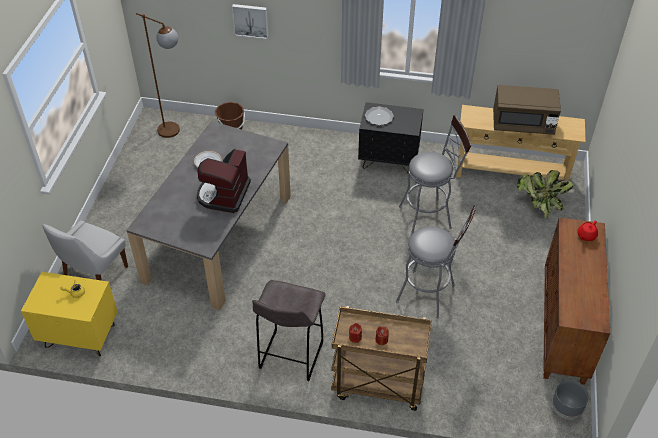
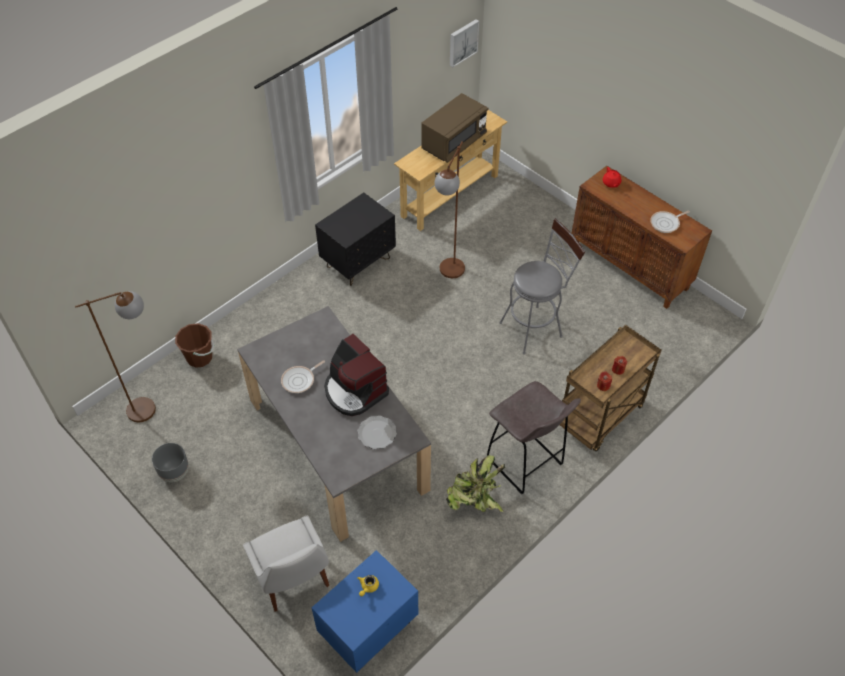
camera: 55 degrees left, 5 degrees up
yellow nightstand [21,272,118,356] -> blue nightstand [312,550,418,673]
picture [232,4,268,39] -> picture moved to [450,19,479,67]
plate [365,106,394,125] -> plate moved to [358,416,397,449]
grey stool [399,115,472,235] -> brown floor lamp [435,141,465,278]
potted plant [517,170,573,219] -> potted plant moved to [446,455,505,512]
grey planter [552,380,589,420] -> grey planter moved to [152,443,189,483]
none -> frying pan [650,210,690,233]

